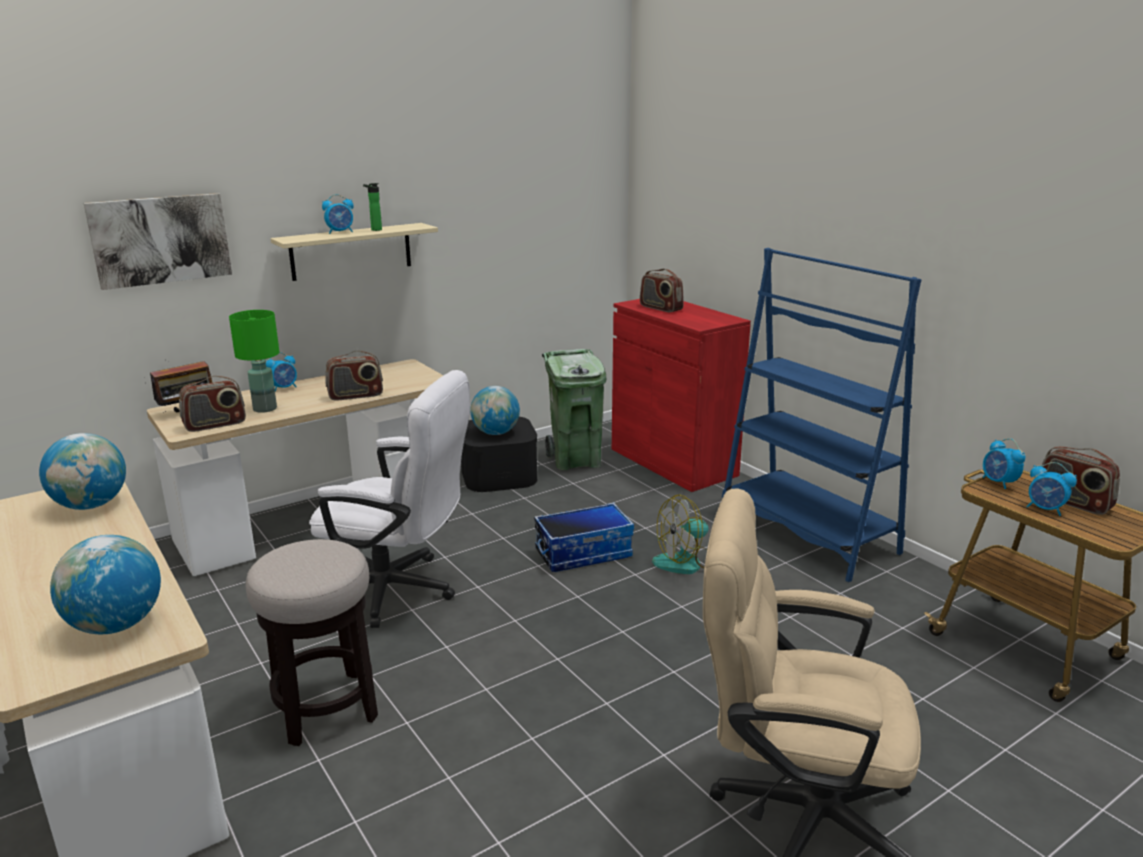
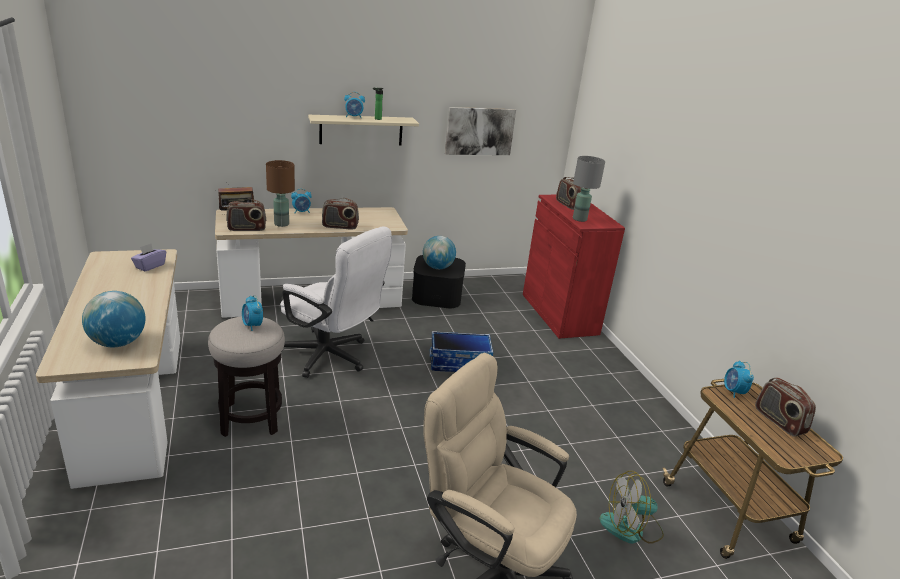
camera: 15 degrees right, 5 degrees up
globe [39,433,126,510] -> purple tissue box [131,244,166,272]
picture [84,193,232,290] -> picture moved to [445,107,516,155]
green table lamp [229,310,279,413] -> brown table lamp [266,160,295,227]
green trash can [542,349,607,470] -> none
fan [652,495,708,574] -> fan moved to [599,471,664,544]
blue bookcase [722,248,921,582] -> none
alarm clock [1026,462,1077,516] -> alarm clock moved to [242,295,263,331]
none -> grey table lamp [573,156,605,222]

